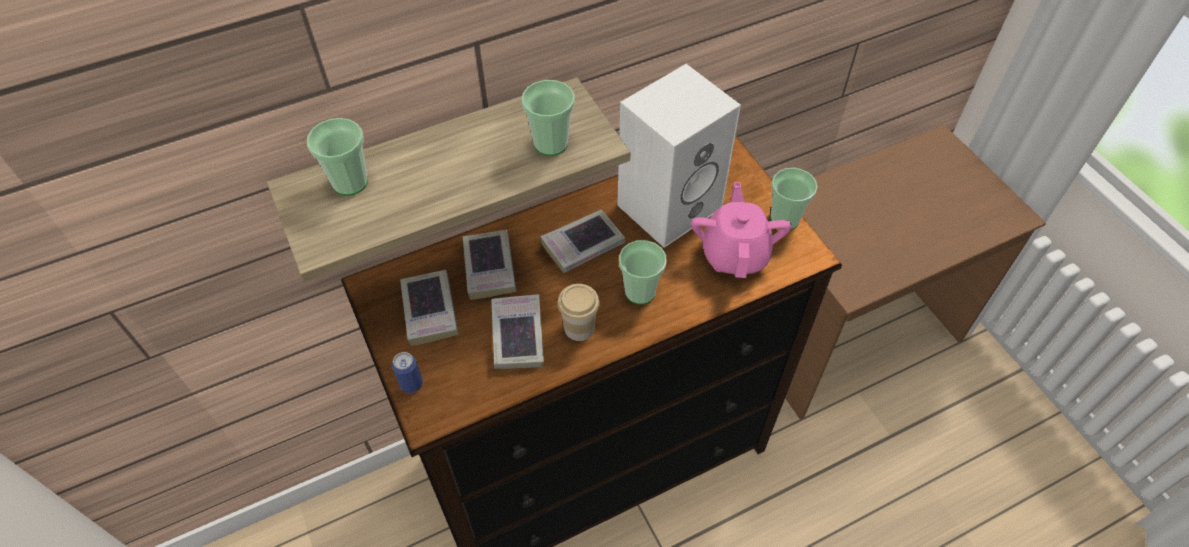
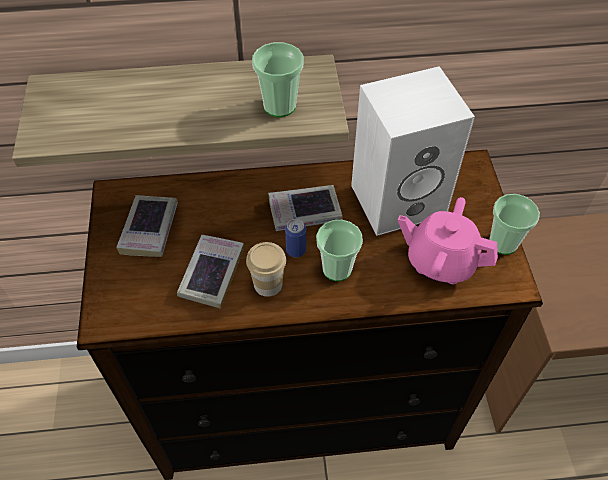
camera: 20 degrees right, 0 degrees up
cup [307,118,368,196] -> none
can [392,352,423,393] -> can moved to [285,219,306,257]
book [463,230,516,300] -> none
pink teapot [691,182,792,278] -> pink teapot turned 90 degrees counterclockwise [398,197,498,284]

